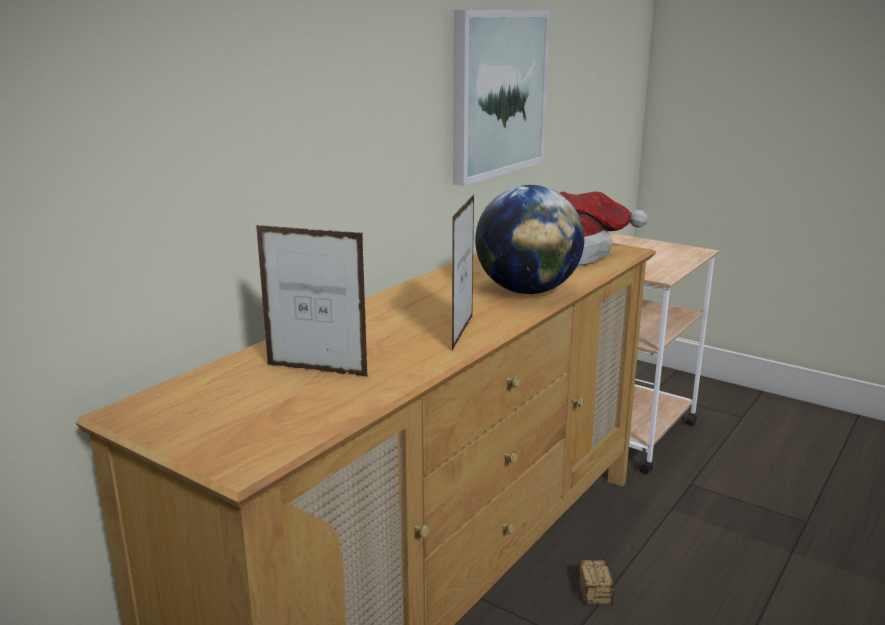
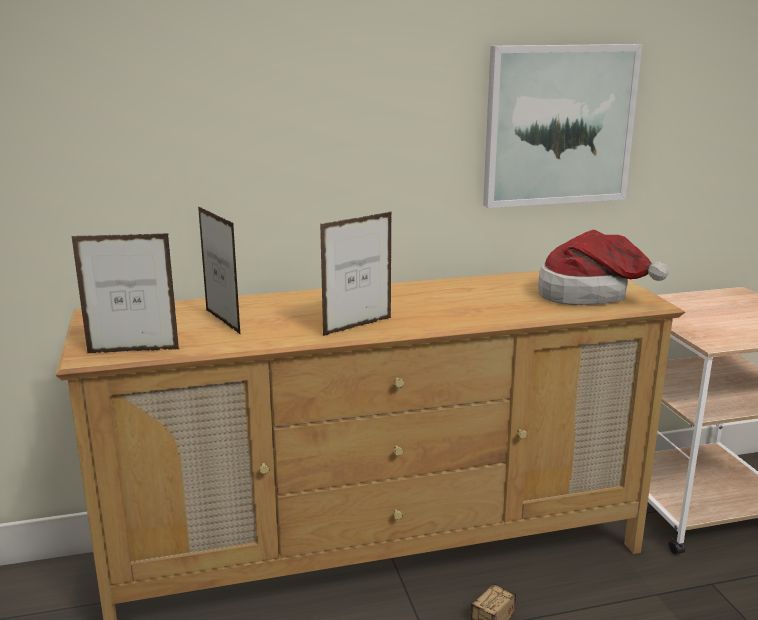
camera: 40 degrees right, 0 degrees up
globe [475,185,584,294] -> none
none -> picture frame [72,233,179,353]

